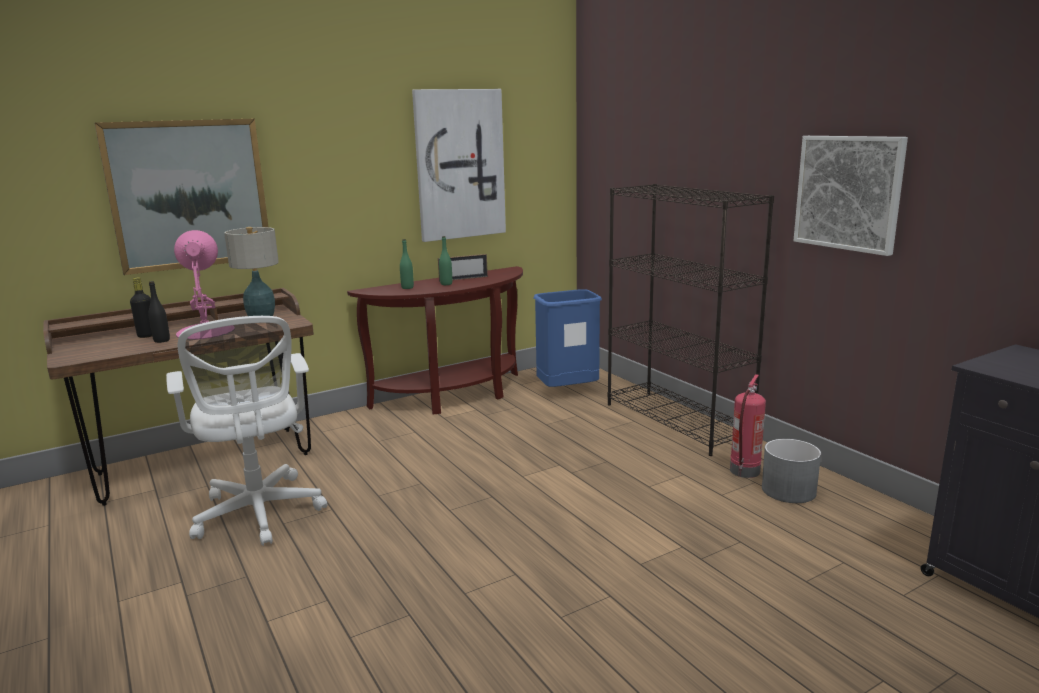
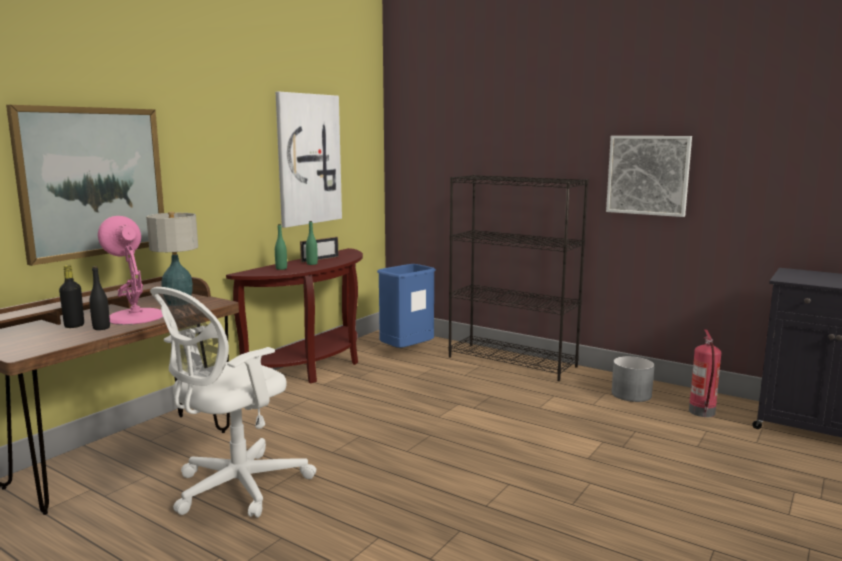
camera: 25 degrees left, 5 degrees down
white office chair [166,316,327,546] -> white office chair turned 90 degrees clockwise [150,287,317,518]
fire extinguisher [730,374,766,478] -> fire extinguisher moved to [689,330,721,417]

